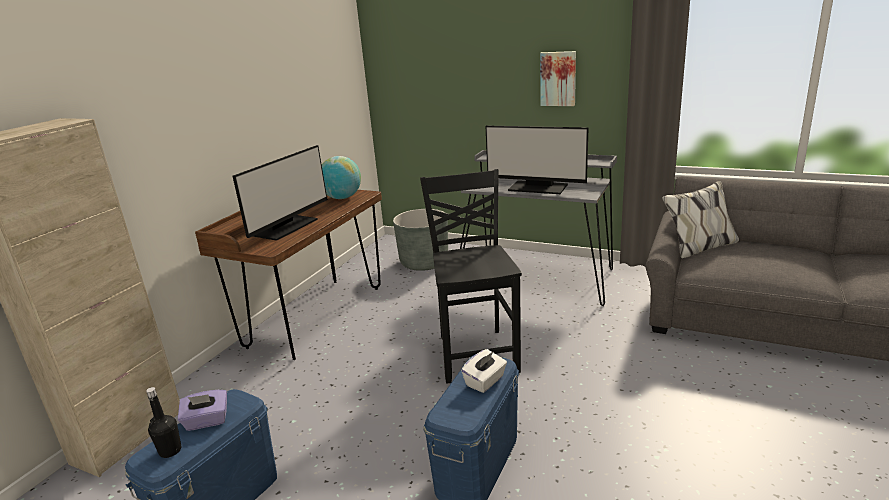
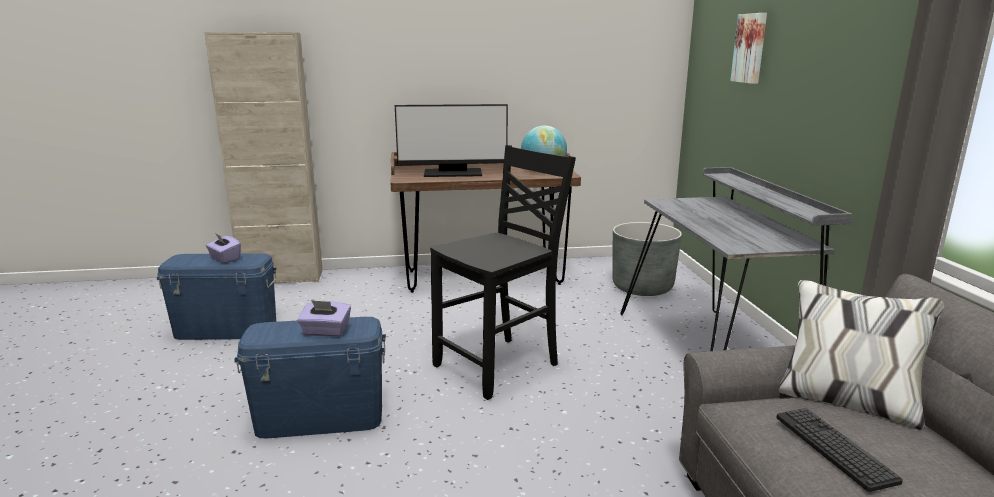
camera: 55 degrees right, 5 degrees down
black bottle [146,387,181,458] -> none
white tissue box [461,349,507,393] -> purple tissue box [297,300,351,337]
monitor [486,125,588,194] -> none
picture [540,51,576,106] -> picture moved to [730,13,767,84]
none -> keyboard [776,408,903,492]

